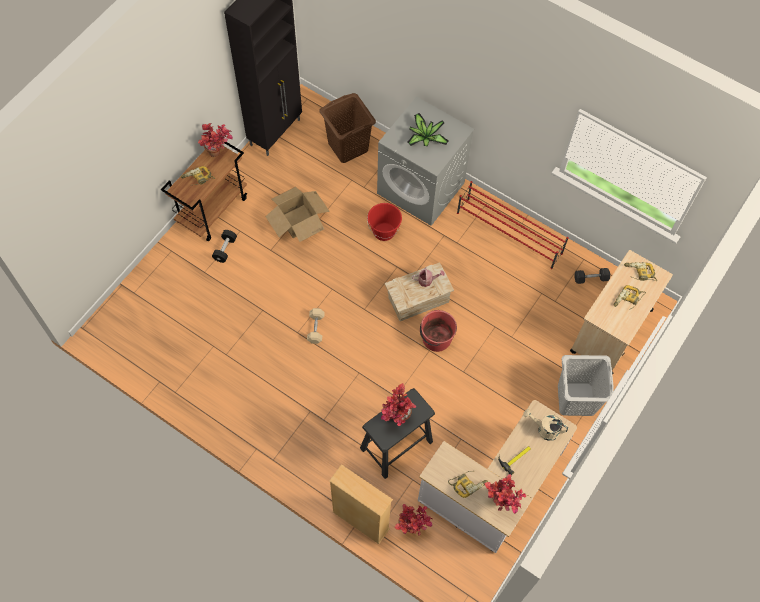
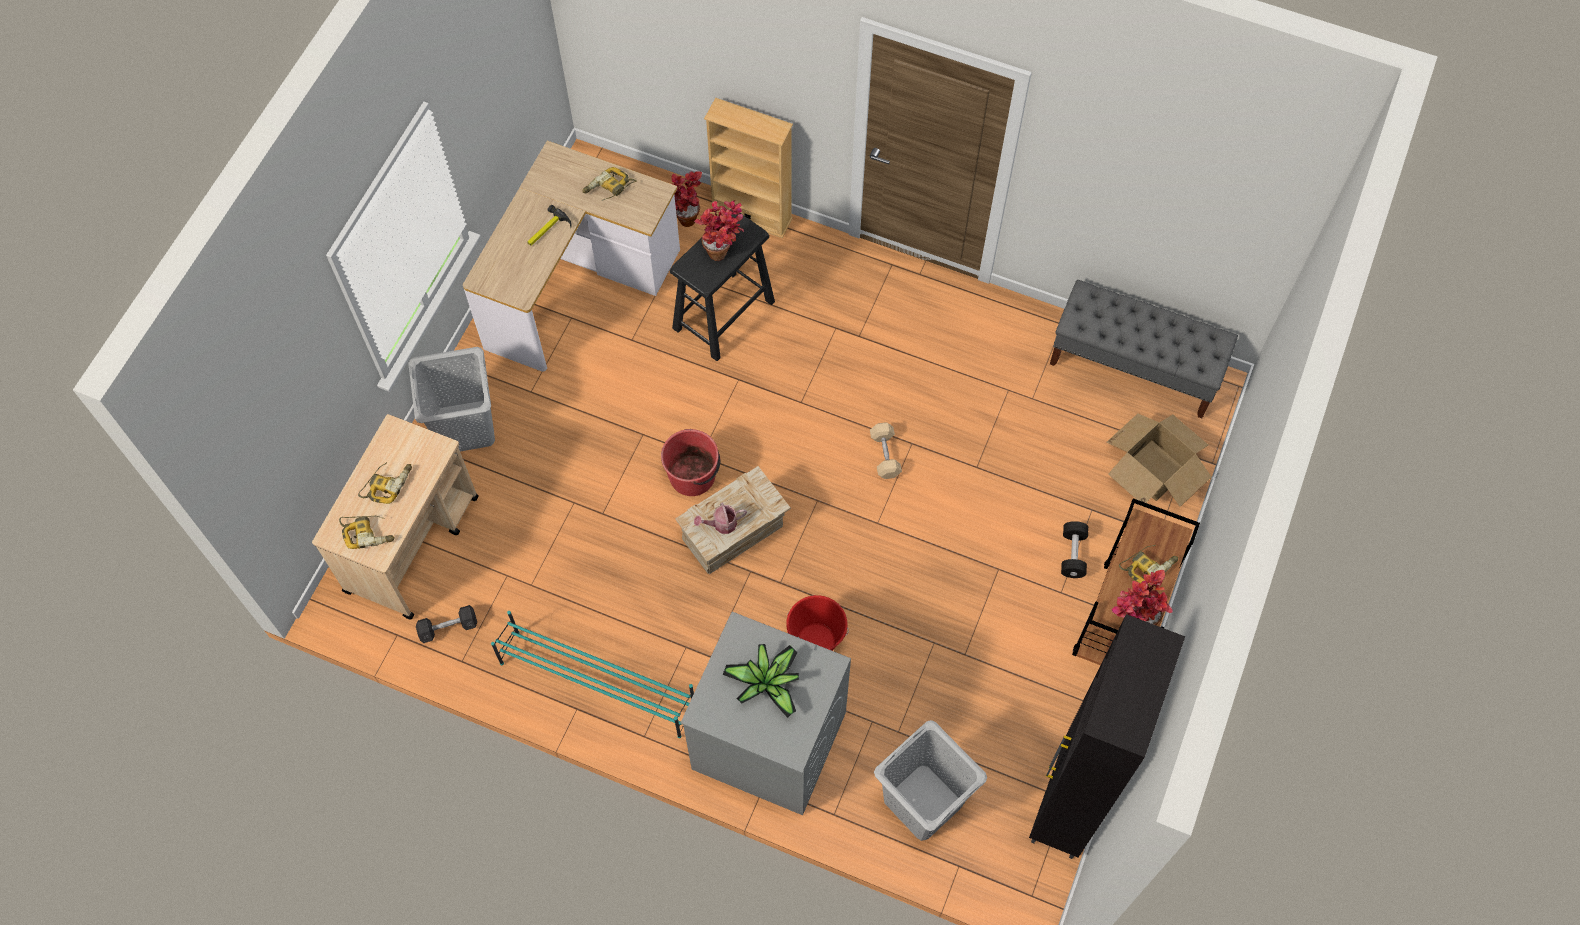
camera: 170 degrees right, 0 degrees up
cardboard box [265,187,330,242] -> cardboard box moved to [1106,414,1211,507]
brown laundry basket [319,93,376,163] -> grey laundry basket [874,720,987,841]
red shoe rack [457,181,569,269] -> turquoise shoe rack [491,611,694,738]
potted plant [485,474,526,514] -> none
beige watering can [523,409,568,441] -> none
none -> grey bench [1050,280,1238,418]

